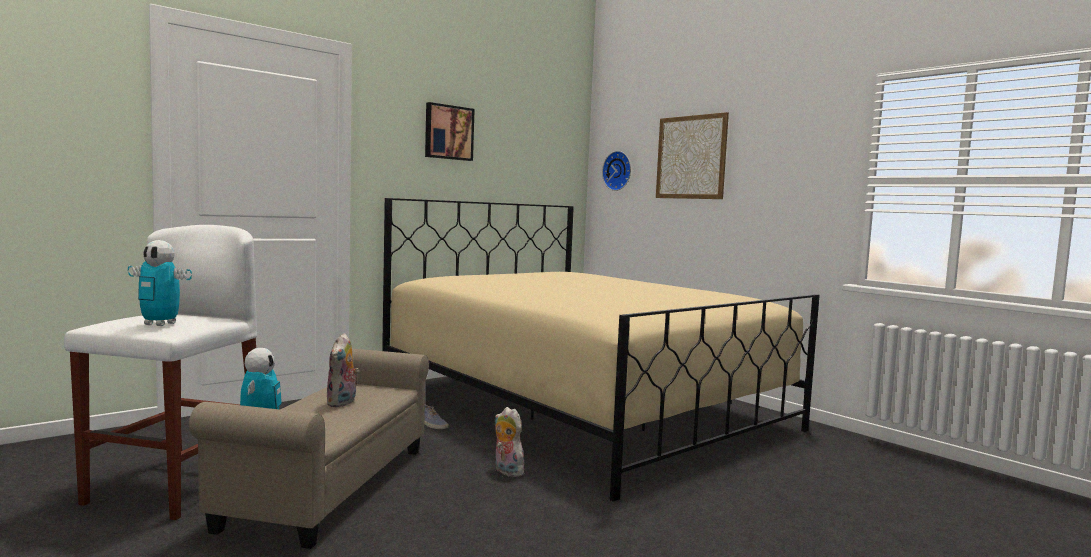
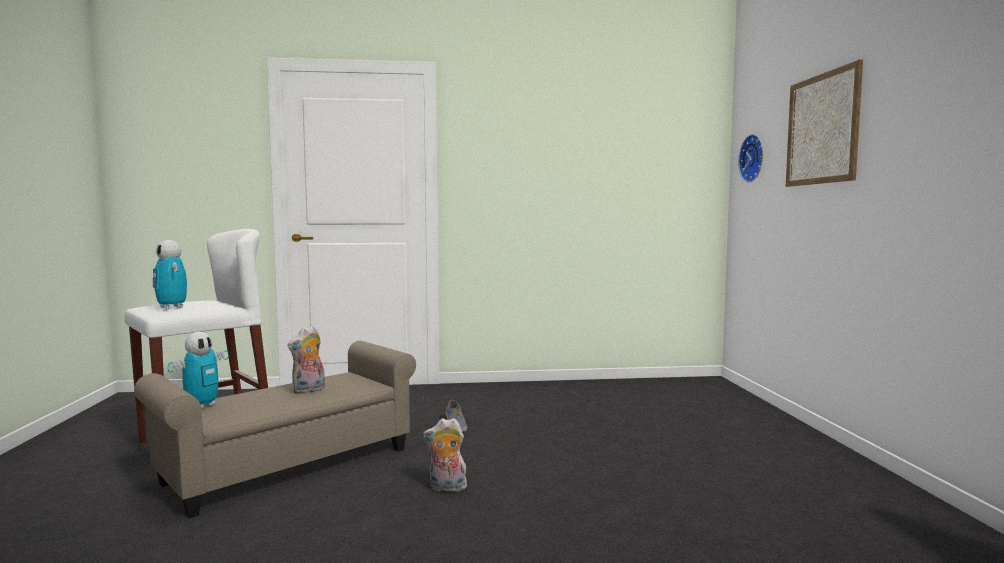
camera: 35 degrees right, 0 degrees up
beige bed [382,198,820,502] -> none
picture [425,102,475,161] -> none
plush toy [495,407,528,477] -> plush toy turned 75 degrees counterclockwise [423,418,467,492]

